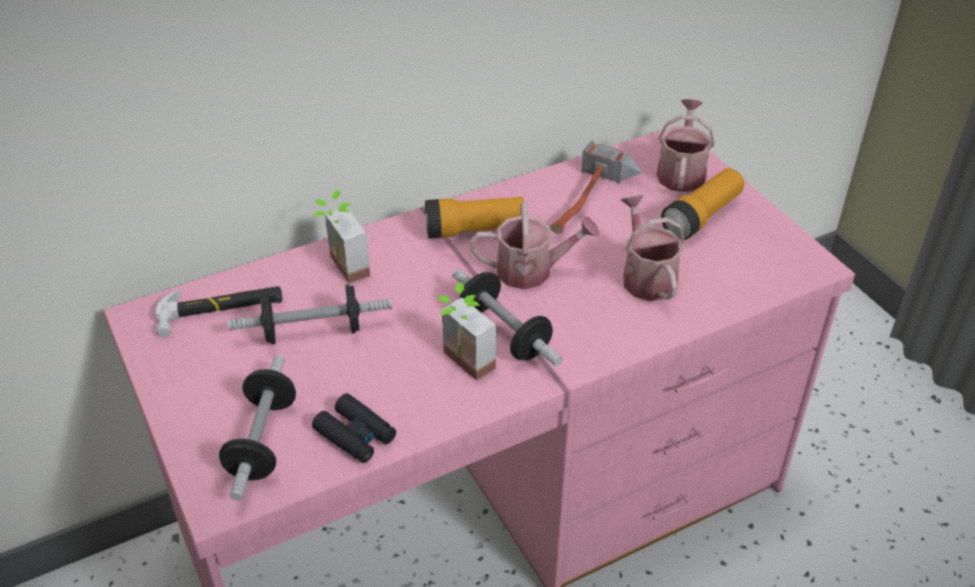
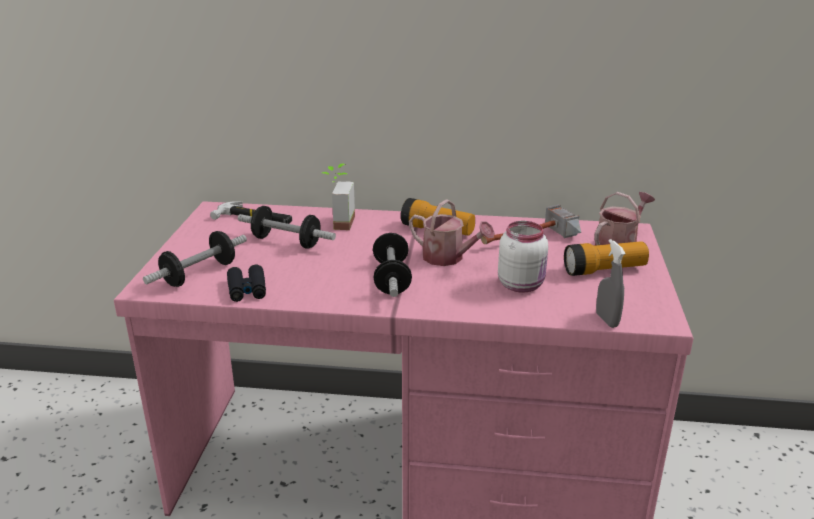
camera: 35 degrees right, 15 degrees down
potted plant [436,282,496,381] -> none
watering can [621,195,685,301] -> white jar [498,221,548,293]
none -> grey spray bottle [596,239,626,328]

